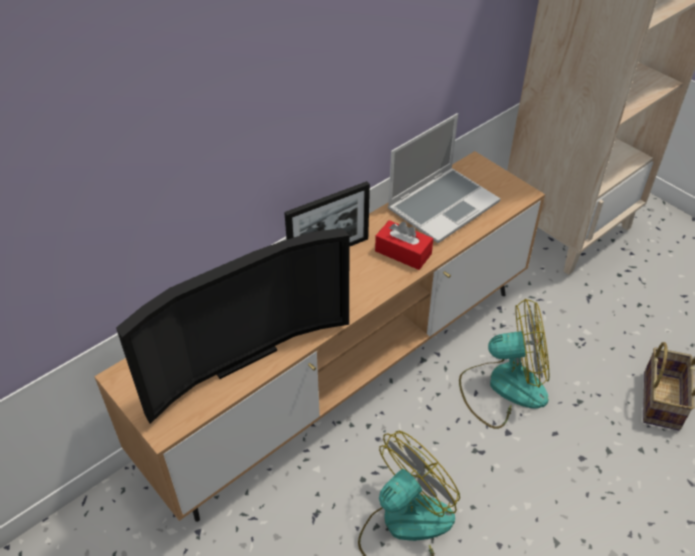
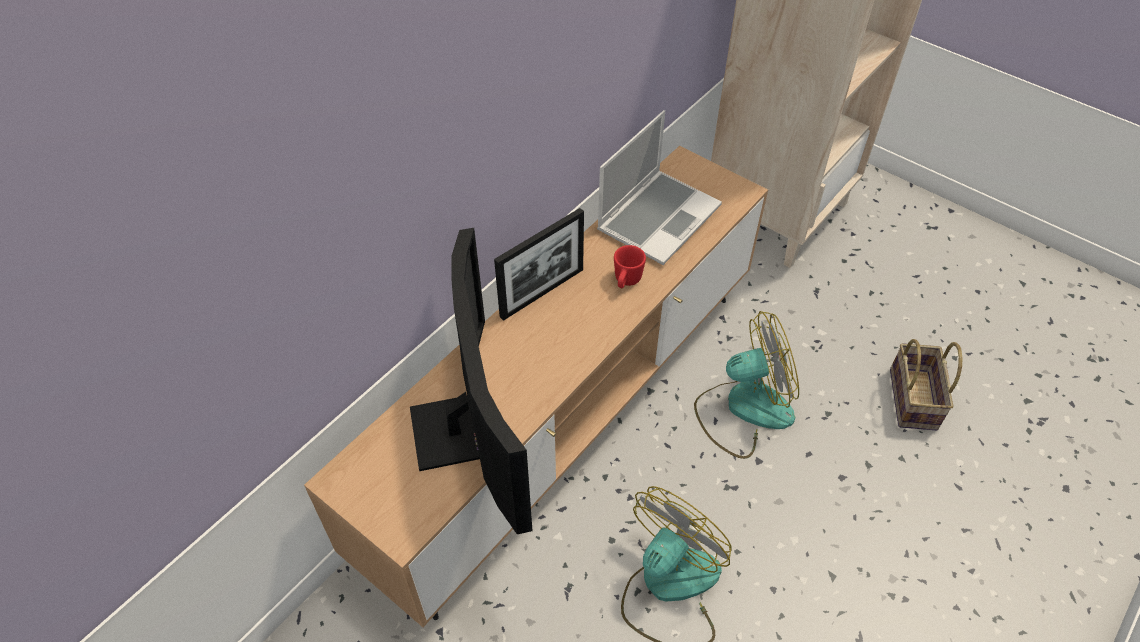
camera: 10 degrees left, 5 degrees up
television [116,228,349,424] -> television turned 60 degrees counterclockwise [410,228,532,534]
red tissue box [375,220,433,270] -> red mug [614,245,646,288]

